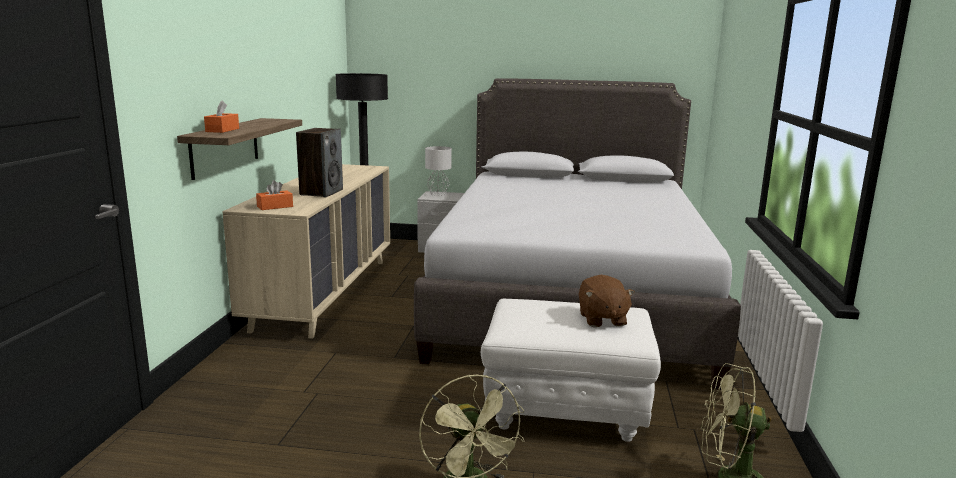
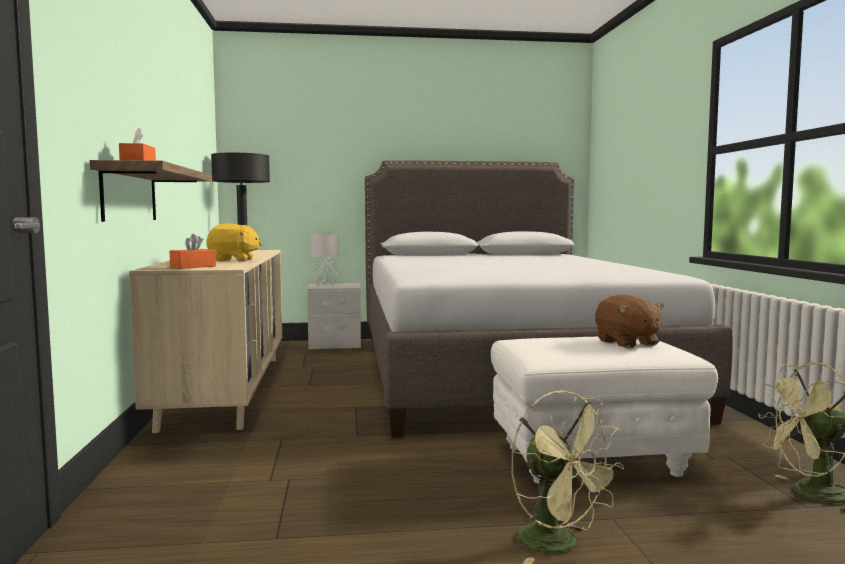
camera: 15 degrees left, 10 degrees down
speaker [296,128,343,198] -> yellow plush toy [206,223,262,261]

